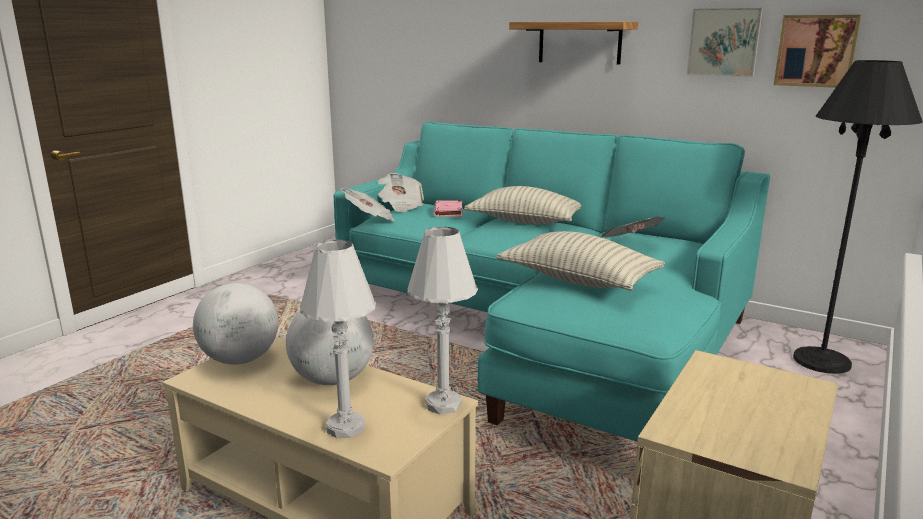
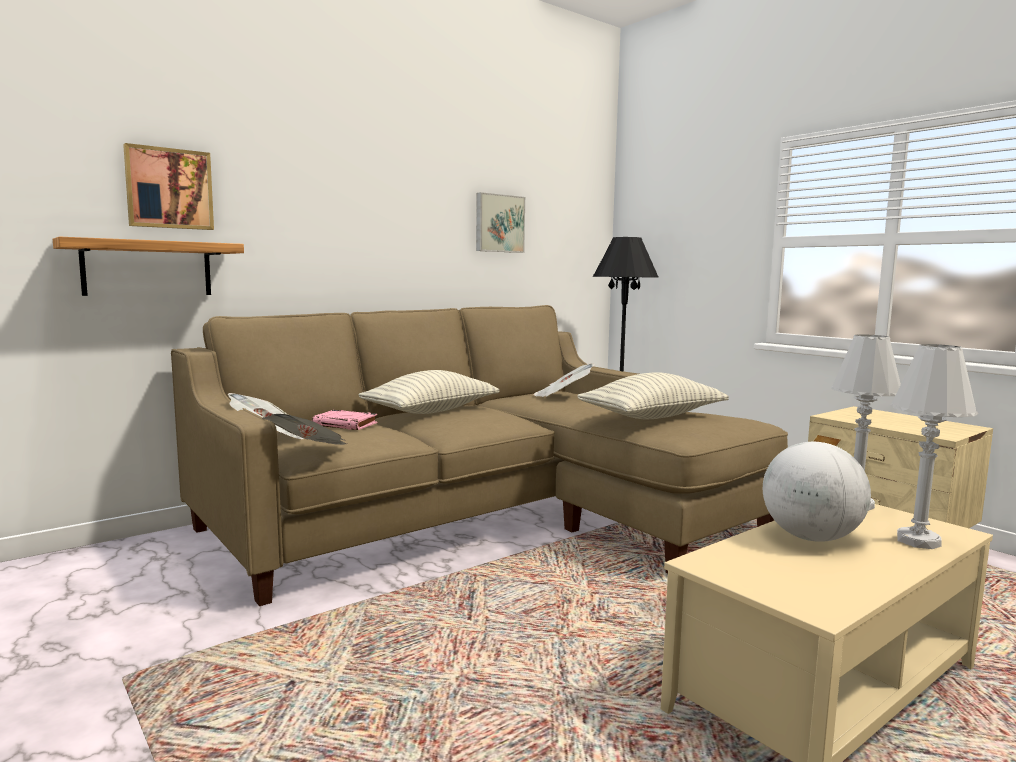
camera: 70 degrees left, 10 degrees down
globe [193,283,278,365] -> none
turquoise sofa [334,121,770,442] -> beige sofa [171,305,788,606]
shelf [509,22,638,65] -> shelf moved to [53,237,244,296]
picture [774,15,861,88] -> picture moved to [123,143,214,230]

